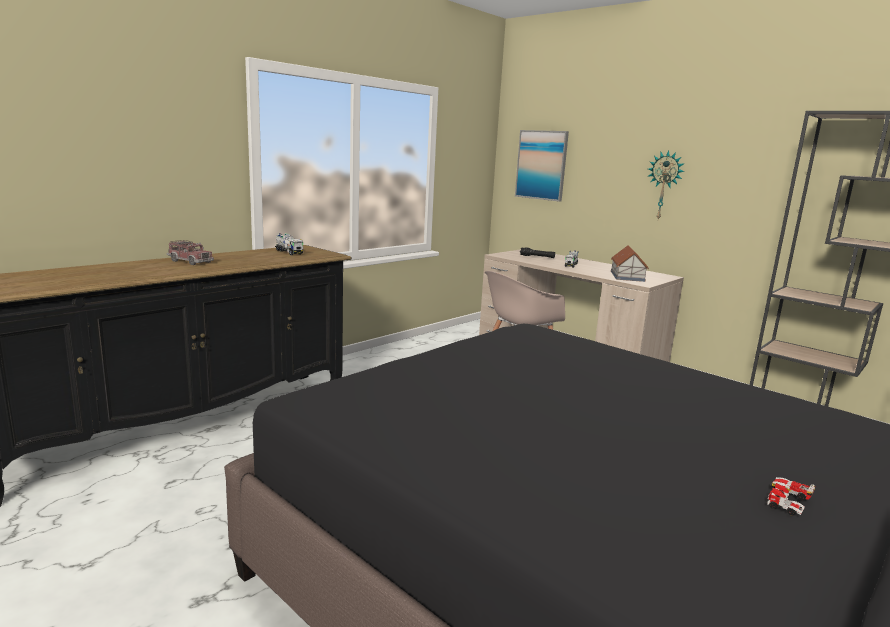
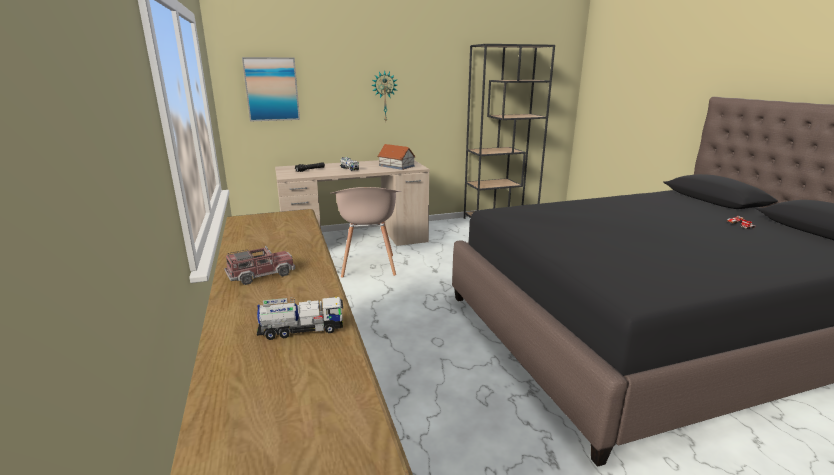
camera: 60 degrees left, 5 degrees up
toy truck [275,233,303,255] -> toy truck moved to [257,296,343,340]

